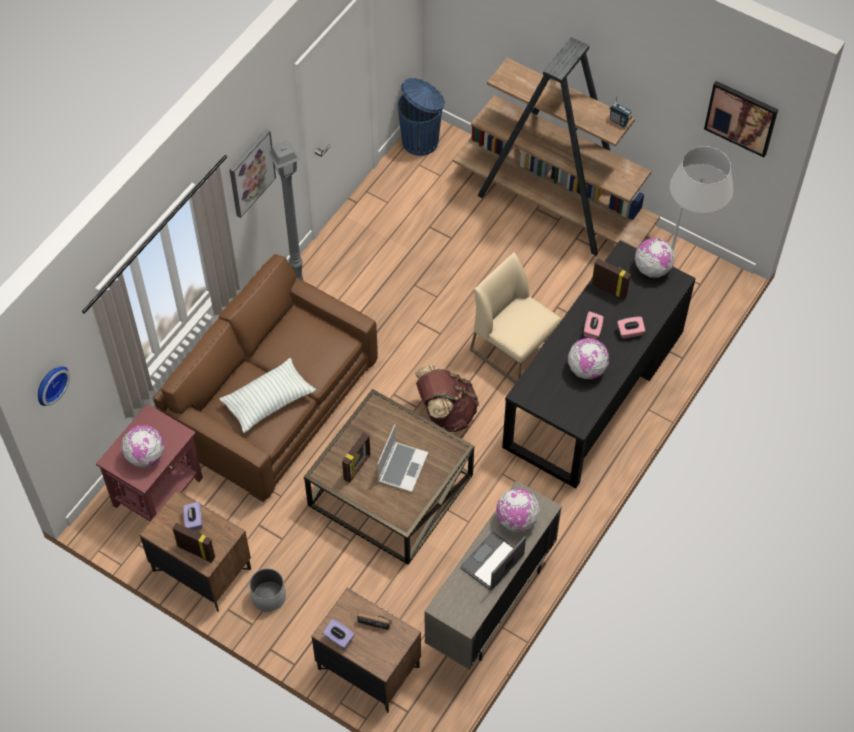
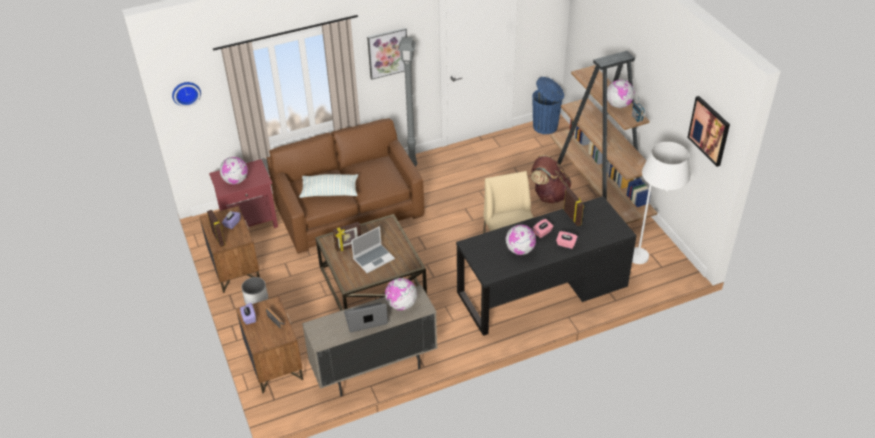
camera: 35 degrees right, 15 degrees down
brown backpack [415,365,479,432] -> brown backpack moved to [531,155,571,204]
globe [635,238,675,278] -> globe moved to [607,80,634,108]

